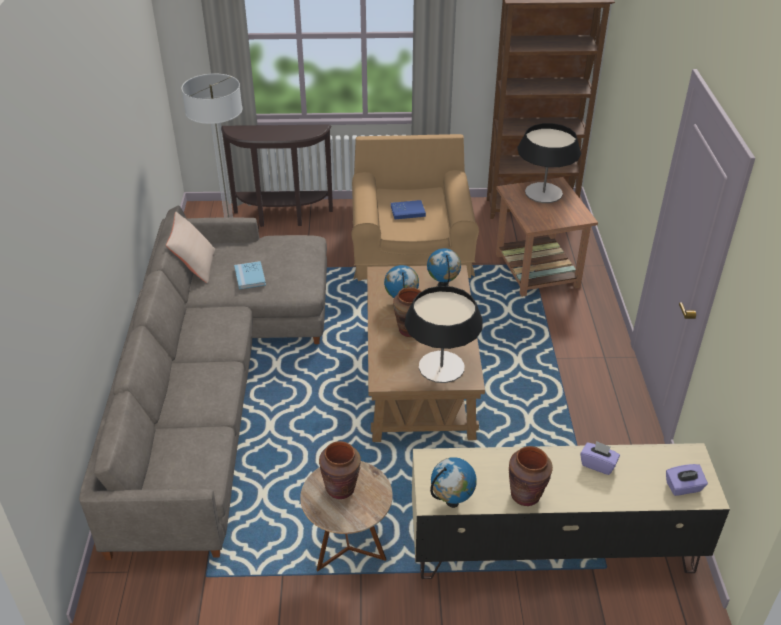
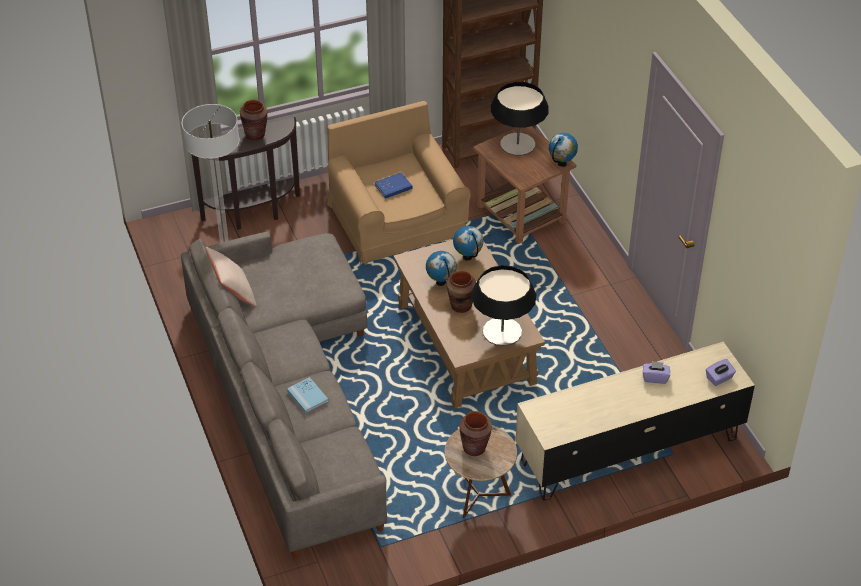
camera: 20 degrees left, 5 degrees up
blue book [234,261,266,290] -> blue book moved to [287,377,328,413]
globe [430,457,477,508] -> globe moved to [549,133,578,167]
brown vase [509,446,553,506] -> brown vase moved to [240,100,268,141]

